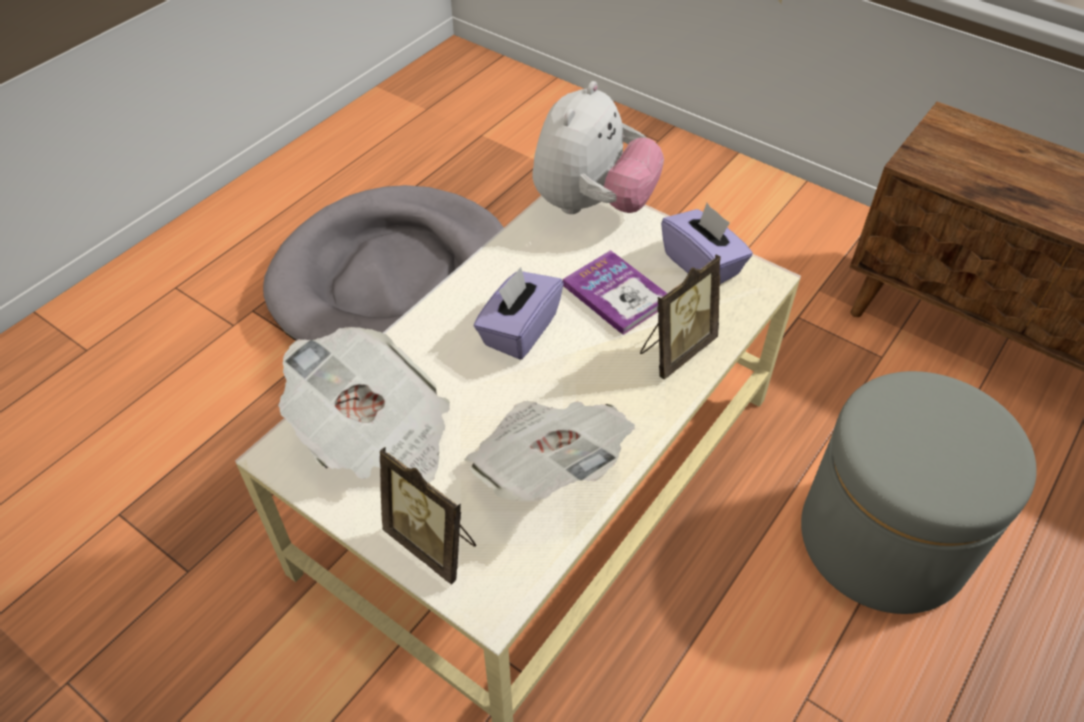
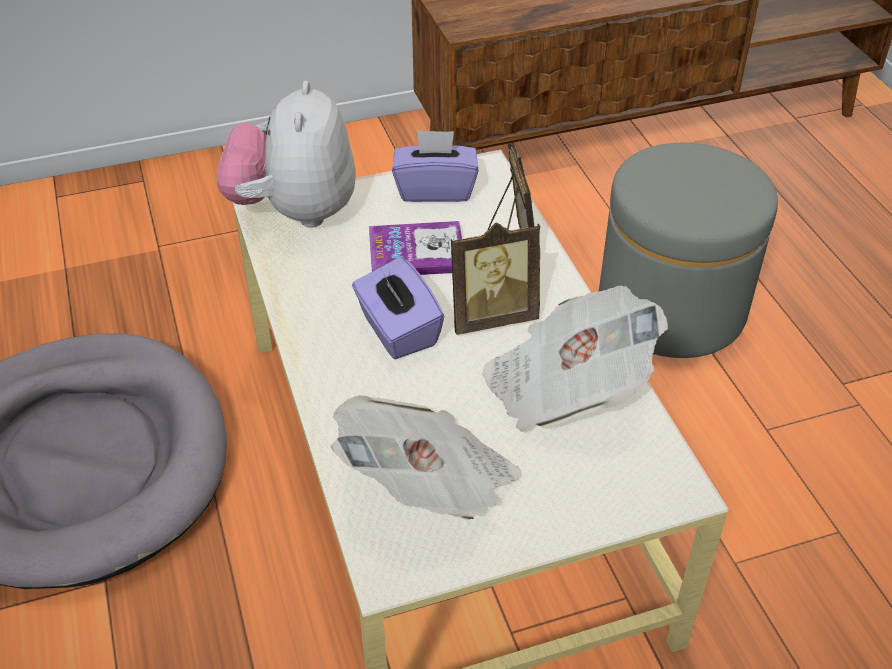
camera: 55 degrees left, 5 degrees down
picture frame [380,447,476,585] -> picture frame moved to [451,223,540,335]
plush toy [532,81,664,214] -> plush toy turned 150 degrees counterclockwise [216,81,356,228]

